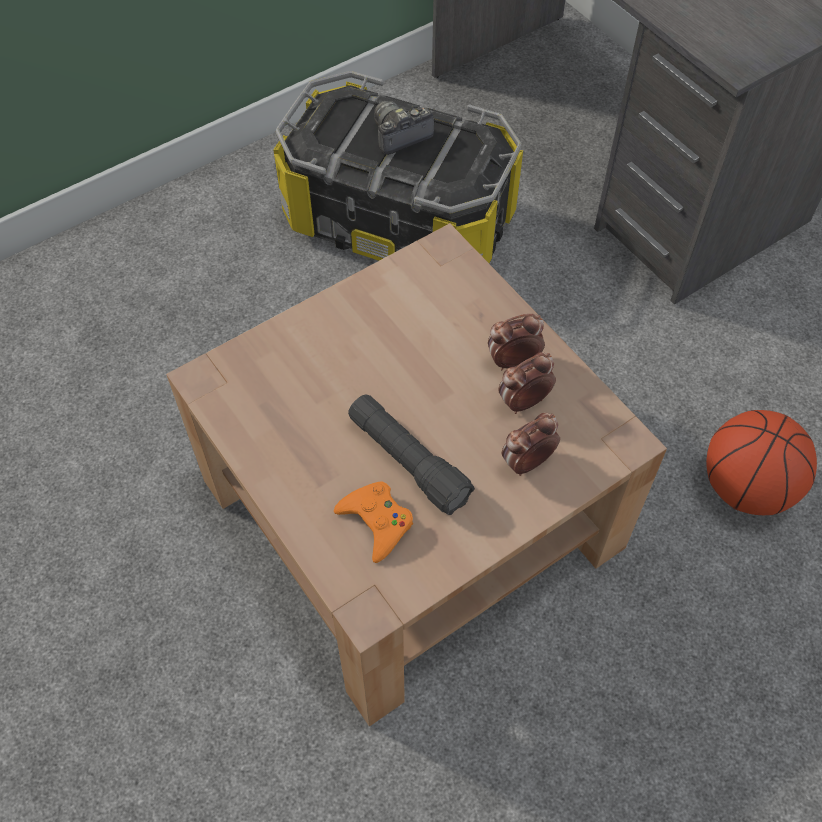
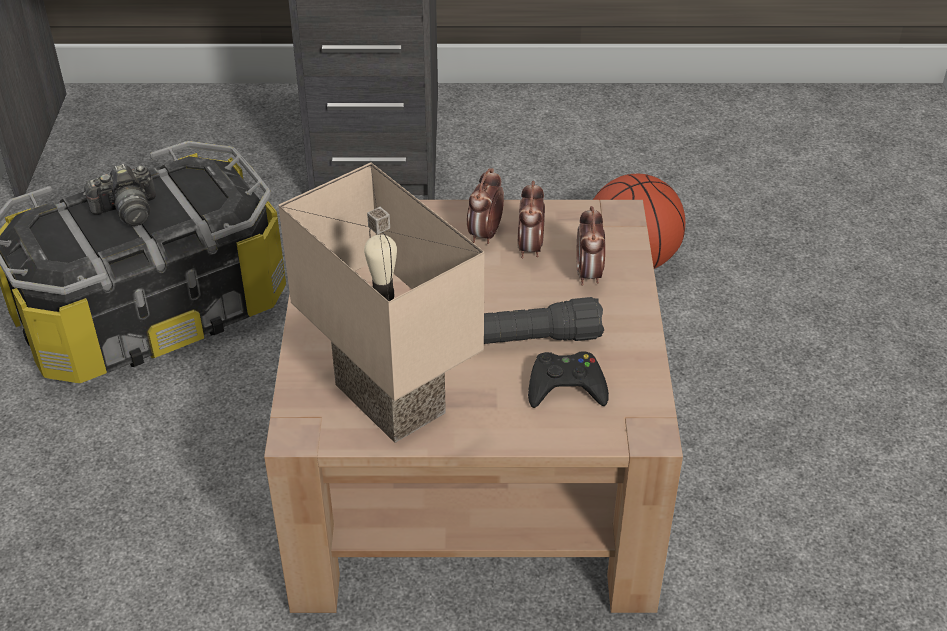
camera: 55 degrees left, 15 degrees down
orange game controller [334,481,413,563] -> black game controller [528,351,609,408]
camera [374,101,434,155] -> camera turned 120 degrees counterclockwise [83,164,156,226]
none -> beige table lamp [278,162,484,443]

